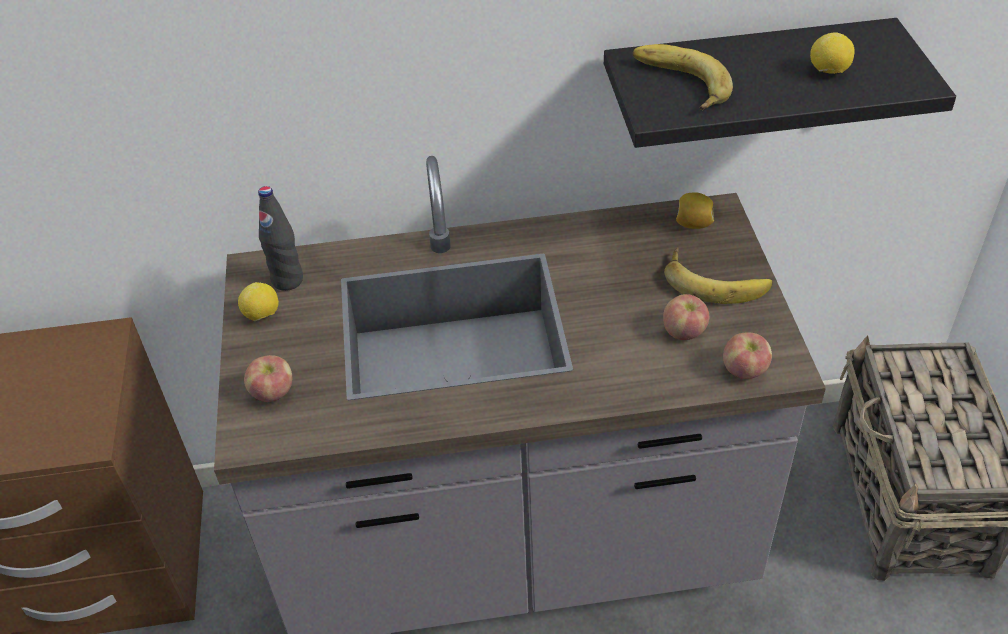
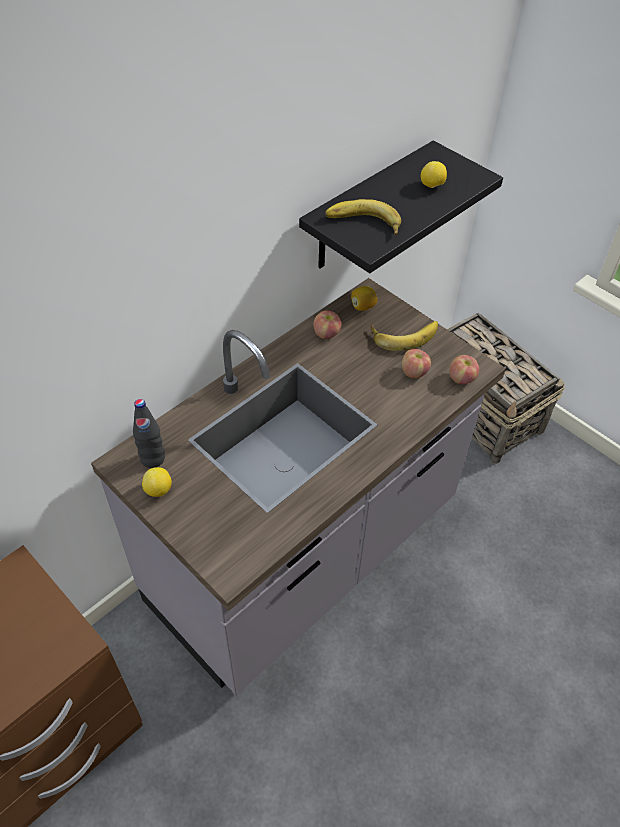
camera: 40 degrees left, 5 degrees up
apple [244,355,292,402] -> apple moved to [313,311,341,339]

